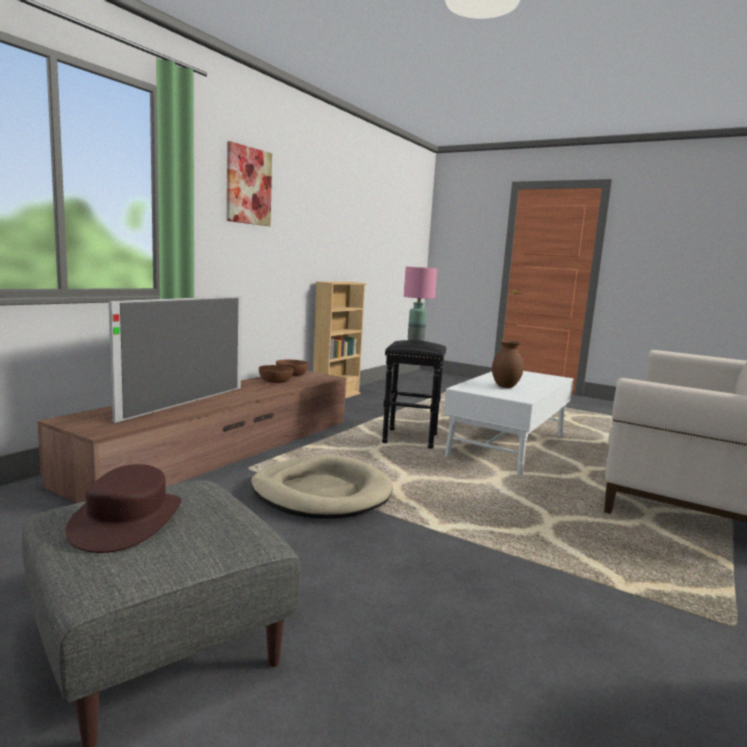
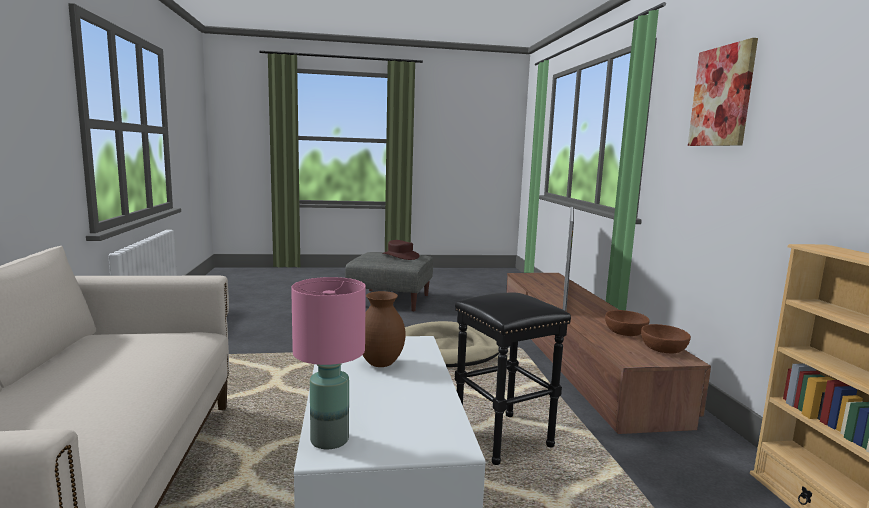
camera: 140 degrees right, 0 degrees up
television [109,296,242,423] -> television turned 150 degrees counterclockwise [563,207,574,311]
pink table lamp [404,267,437,341] -> pink table lamp moved to [291,277,366,449]

